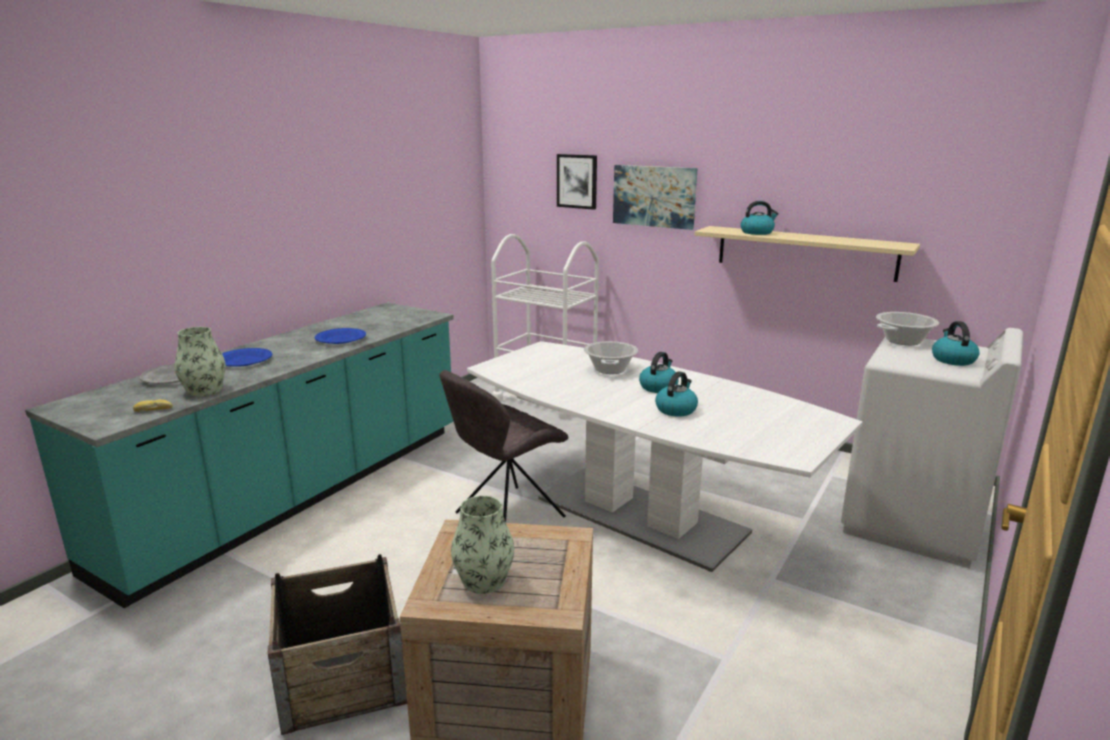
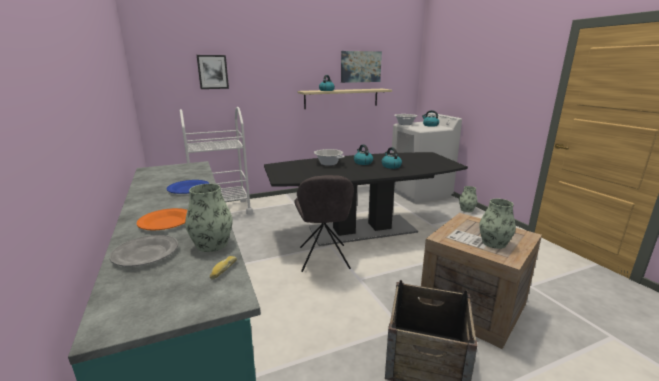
camera: 55 degrees left, 0 degrees up
blue plate [222,348,272,367] -> orange plate [137,208,187,231]
white dining table [467,341,863,572] -> black dining table [264,152,468,246]
picture [613,165,698,230] -> picture moved to [341,51,382,83]
none -> vase [459,186,478,212]

